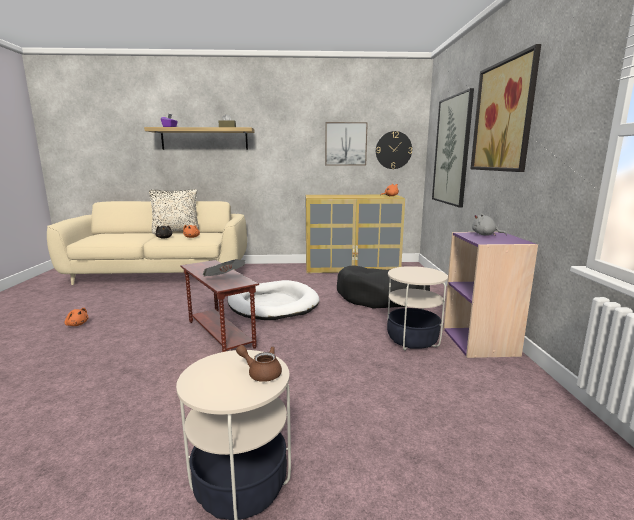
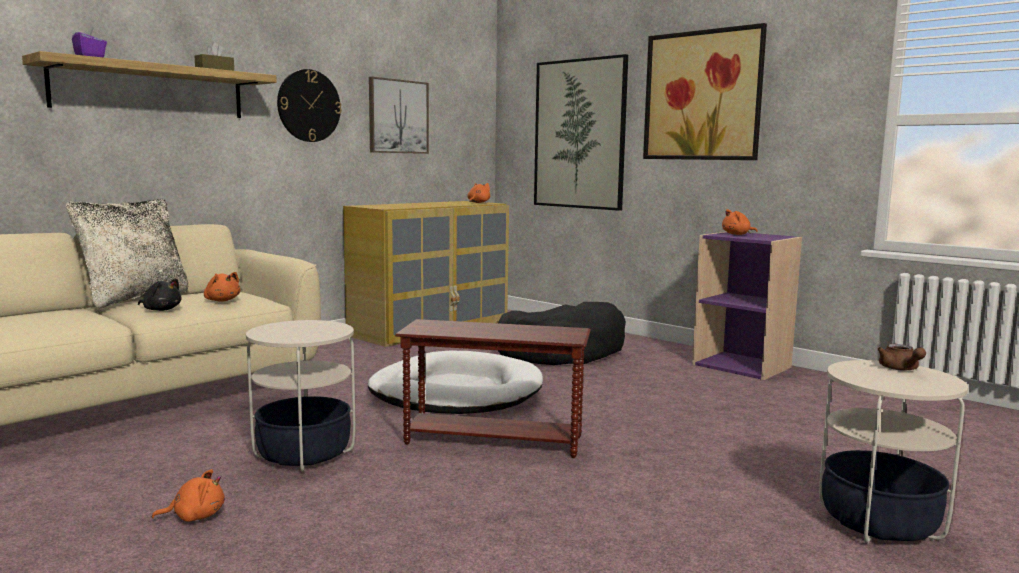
camera: 45 degrees left, 5 degrees down
newspaper [203,259,245,276] -> none
brown teapot [236,345,282,382] -> brown teapot turned 75 degrees counterclockwise [878,344,926,371]
wall clock [376,131,412,169] -> wall clock moved to [277,69,342,142]
beige side table [387,266,448,351] -> beige side table moved to [246,320,356,472]
grey plush toy [472,213,507,236] -> orange plush toy [722,209,758,235]

